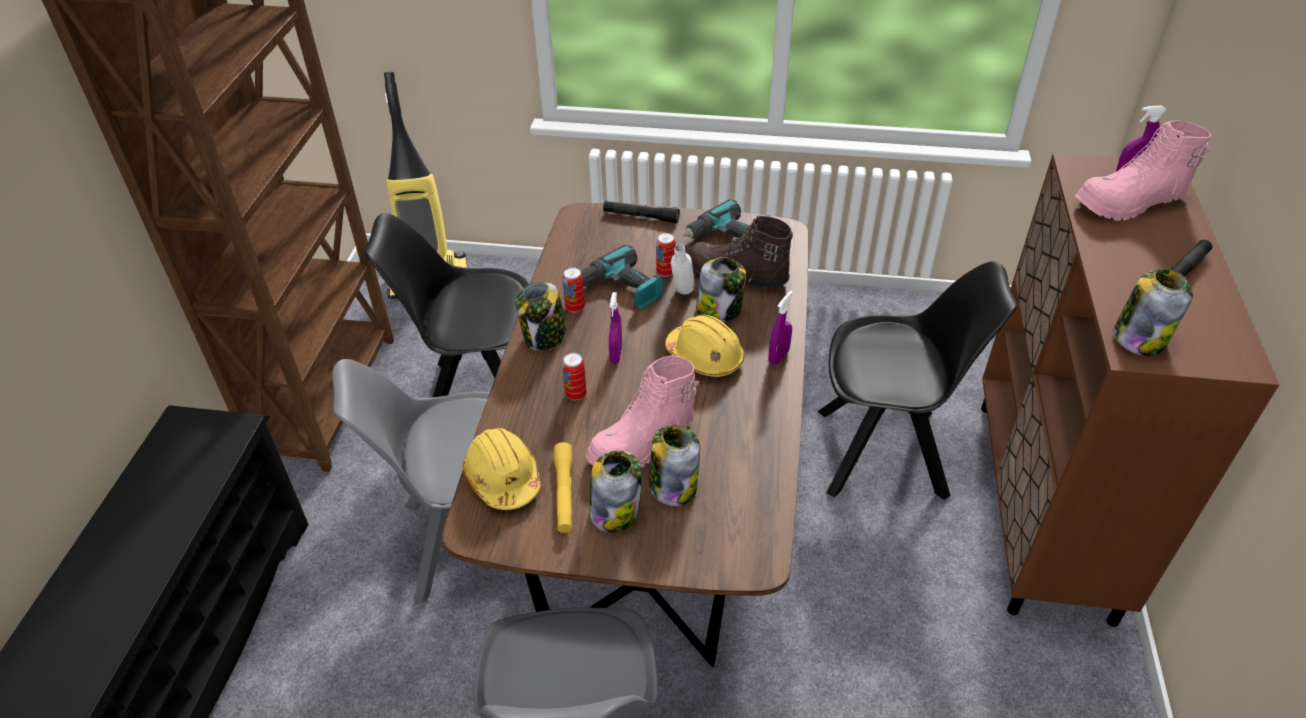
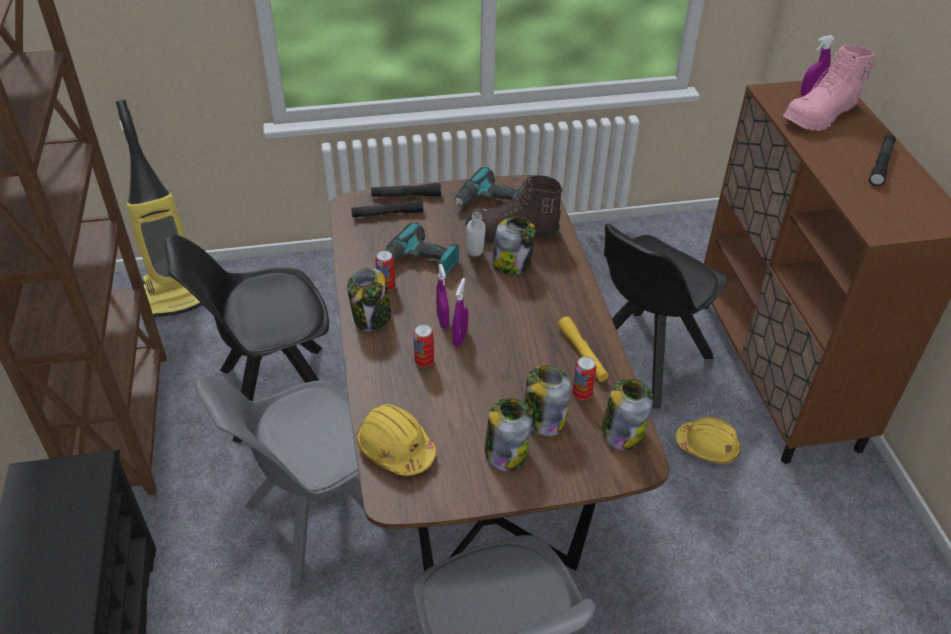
camera: 20 degrees left, 0 degrees up
yellow flashlight [554,442,572,533] -> yellow flashlight moved to [558,316,609,382]
pink boot [586,356,699,469] -> none
can [656,233,676,277] -> can moved to [572,356,596,400]
yellow hard hat [665,315,745,377] -> yellow hard hat moved to [675,417,741,464]
purple spray bottle [768,291,793,365] -> purple spray bottle moved to [452,278,468,347]
black chair [817,261,1017,500] -> black chair turned 150 degrees clockwise [604,224,728,409]
jar [1113,269,1193,356] -> jar moved to [602,379,653,450]
none -> black flashlight [351,199,423,218]

